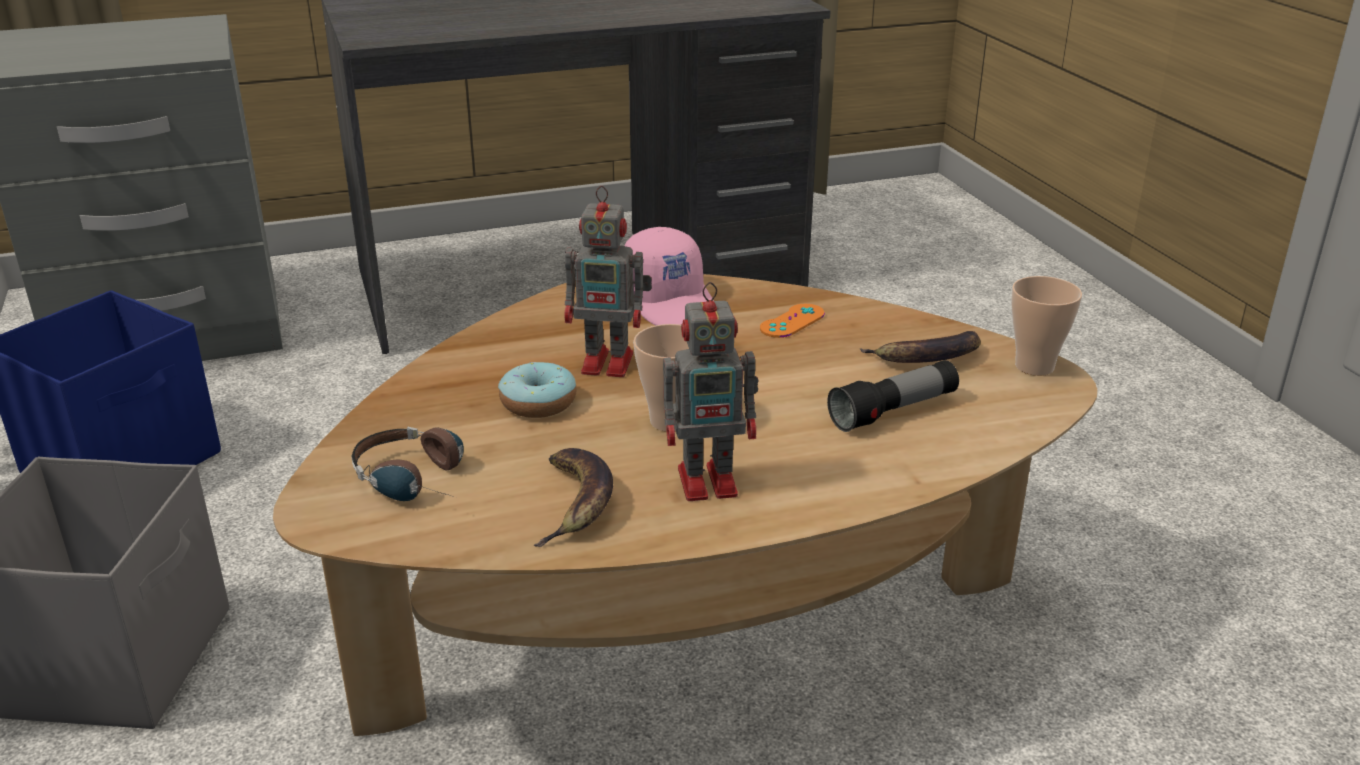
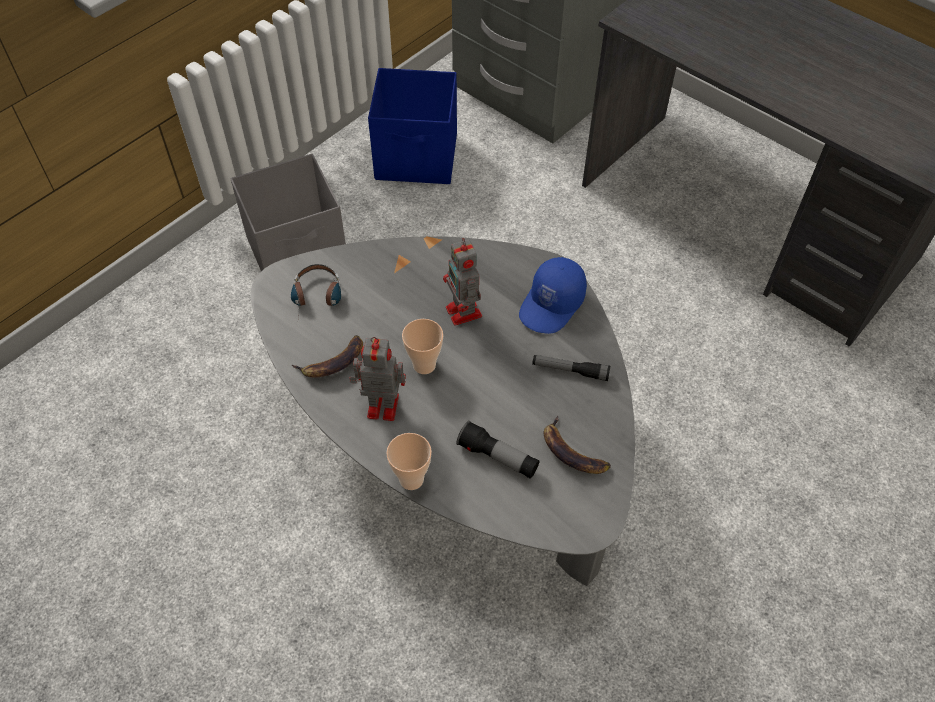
camera: 60 degrees right, 25 degrees up
brown coffee table [273,274,1097,736] -> grey coffee table [251,236,635,586]
donut [498,362,577,418] -> none
pink cap [624,227,714,325] -> blue cap [519,257,587,334]
toy robot [663,282,759,501] -> toy robot turned 135 degrees clockwise [349,337,406,421]
orange game controller [760,304,825,338] -> flashlight [532,355,610,381]
cup [1011,276,1082,376] -> cup moved to [386,433,432,490]

